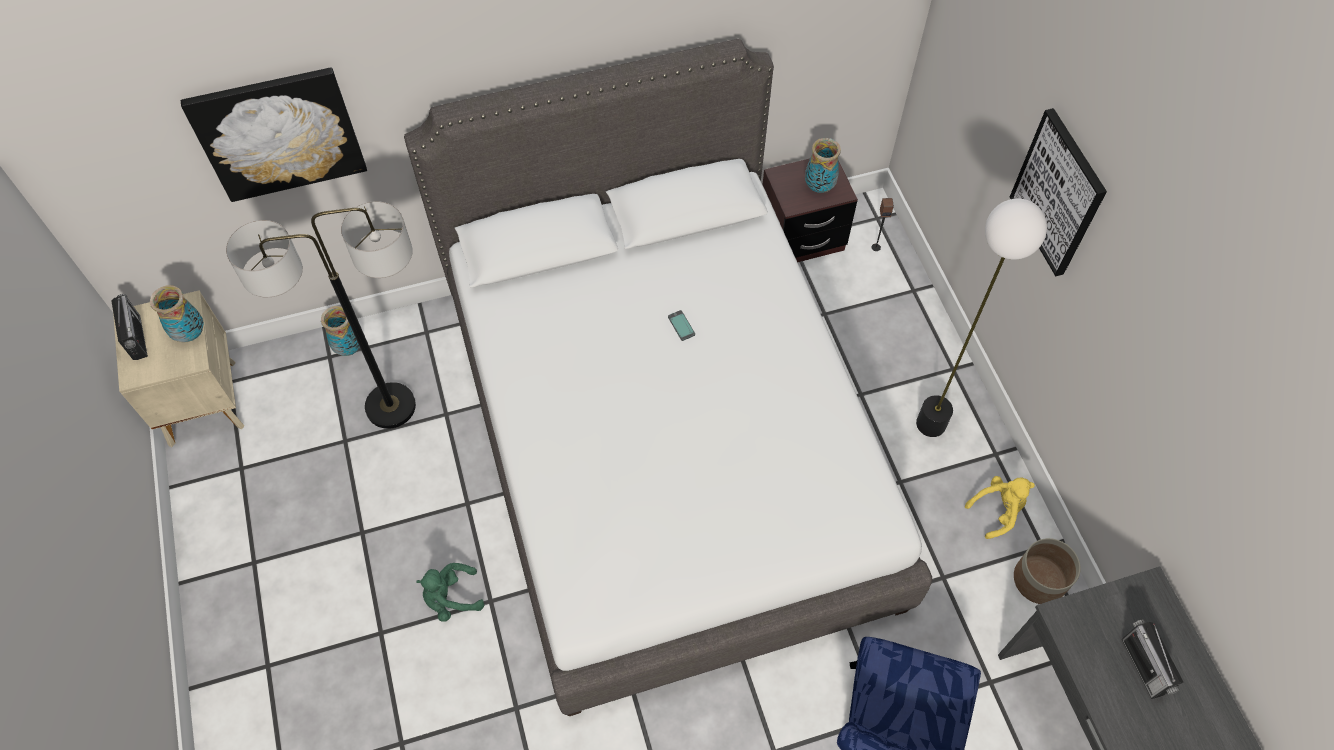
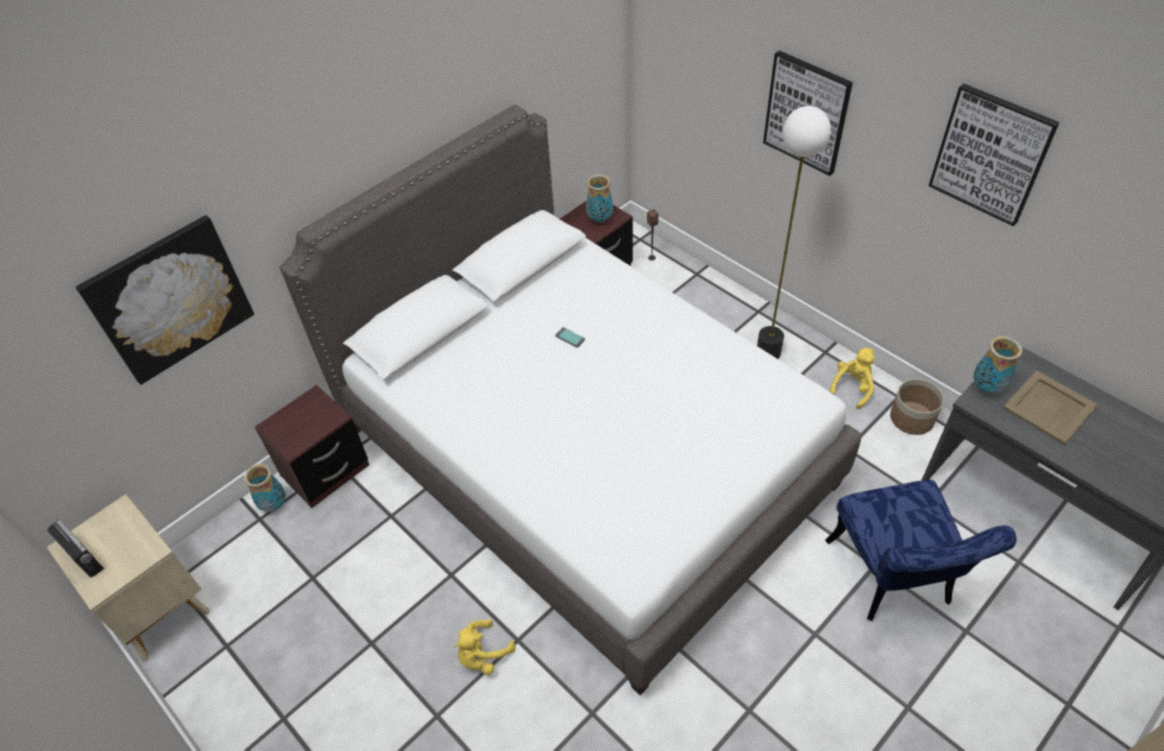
camera: 25 degrees left, 10 degrees down
vase [150,285,204,343] -> vase moved to [973,336,1023,394]
floor lamp [226,201,416,429] -> none
green plush toy [416,563,484,622] -> yellow plush toy [454,619,516,675]
radio [1122,619,1183,699] -> beige tray [1003,370,1097,445]
none -> brown nightstand [255,385,369,508]
none -> picture [929,84,1060,226]

